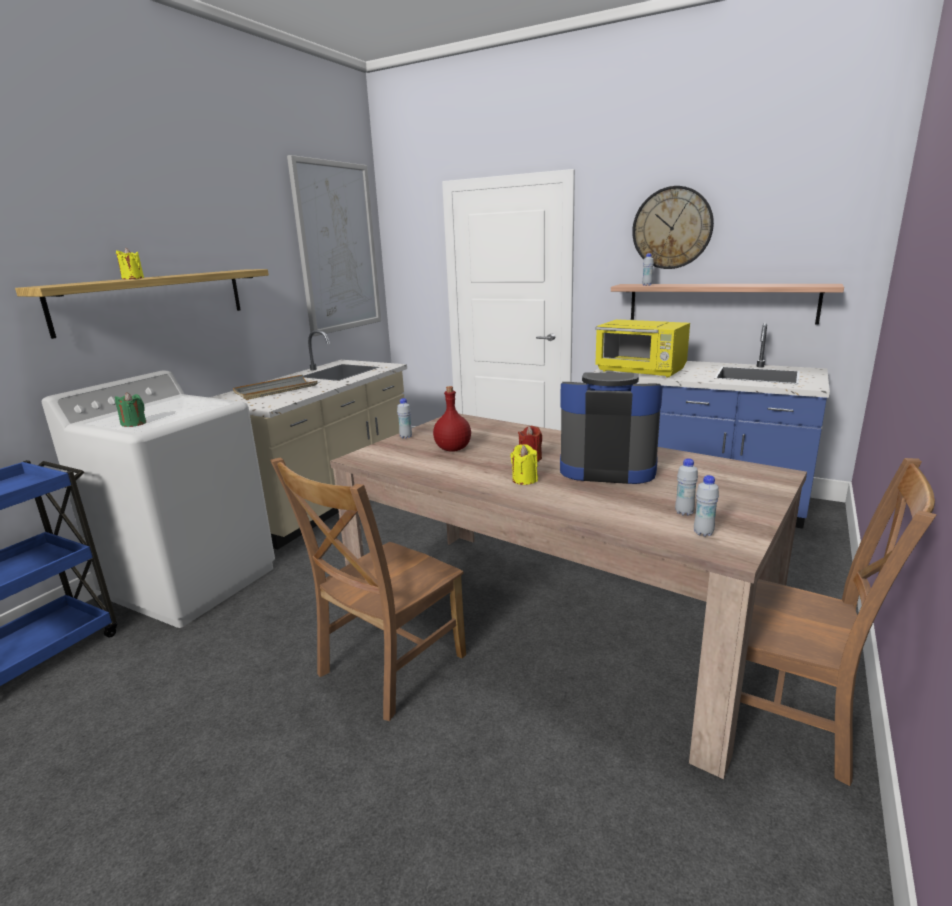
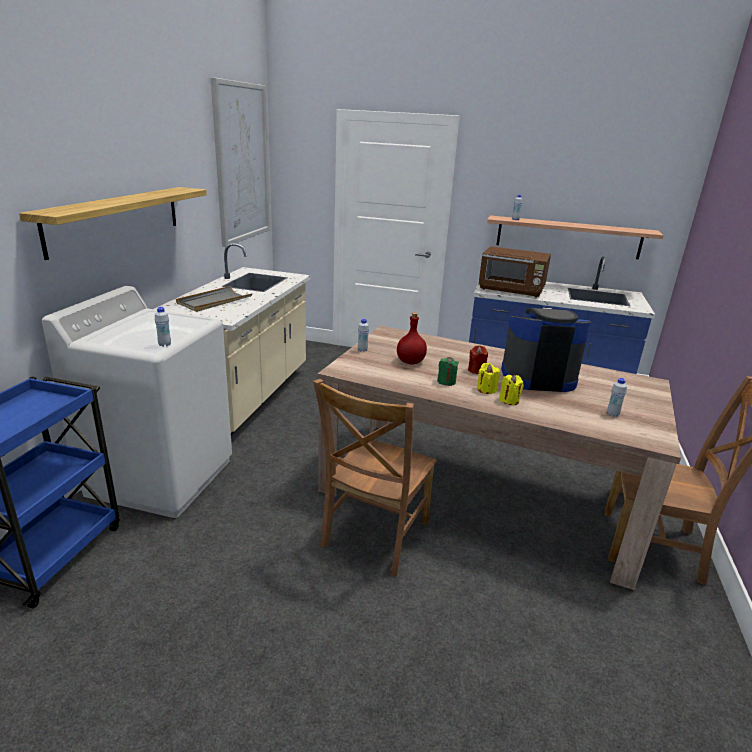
camera: 15 degrees left, 5 degrees up
green candle [115,392,146,427] -> green candle moved to [437,357,459,386]
yellow candle [116,248,144,279] -> yellow candle moved to [499,375,523,405]
yellow microwave [595,320,690,377] -> brown microwave [479,246,551,297]
wall clock [632,186,714,269] -> none
white bottle [694,475,719,537] -> white bottle moved to [155,307,171,347]

